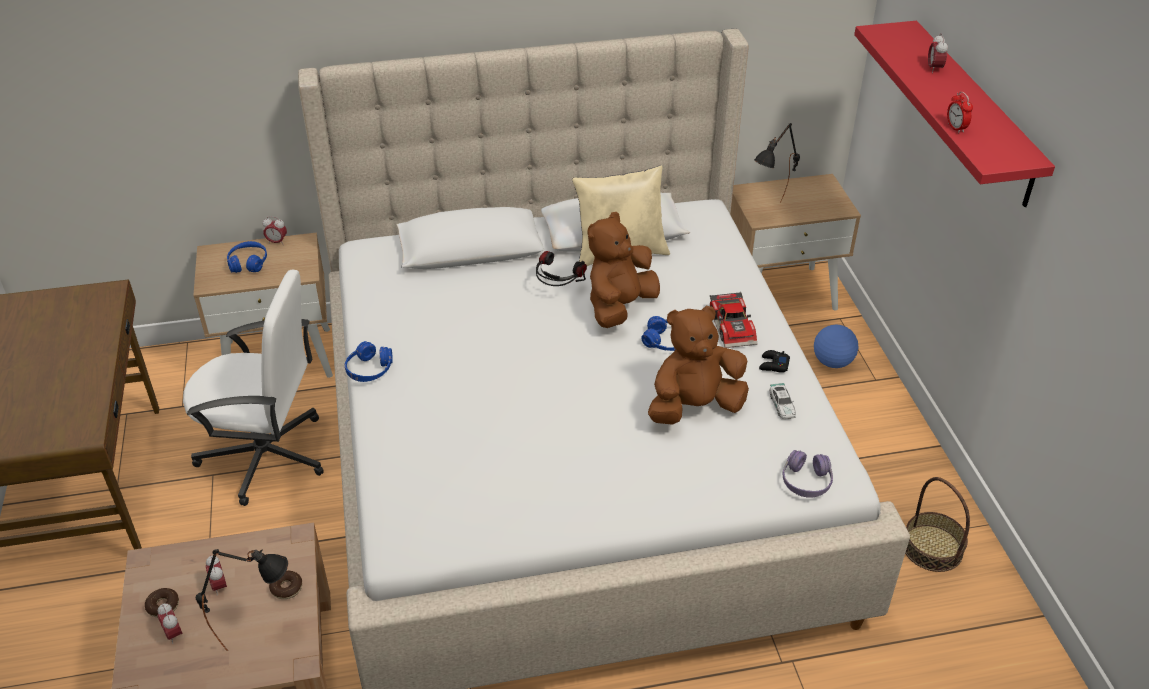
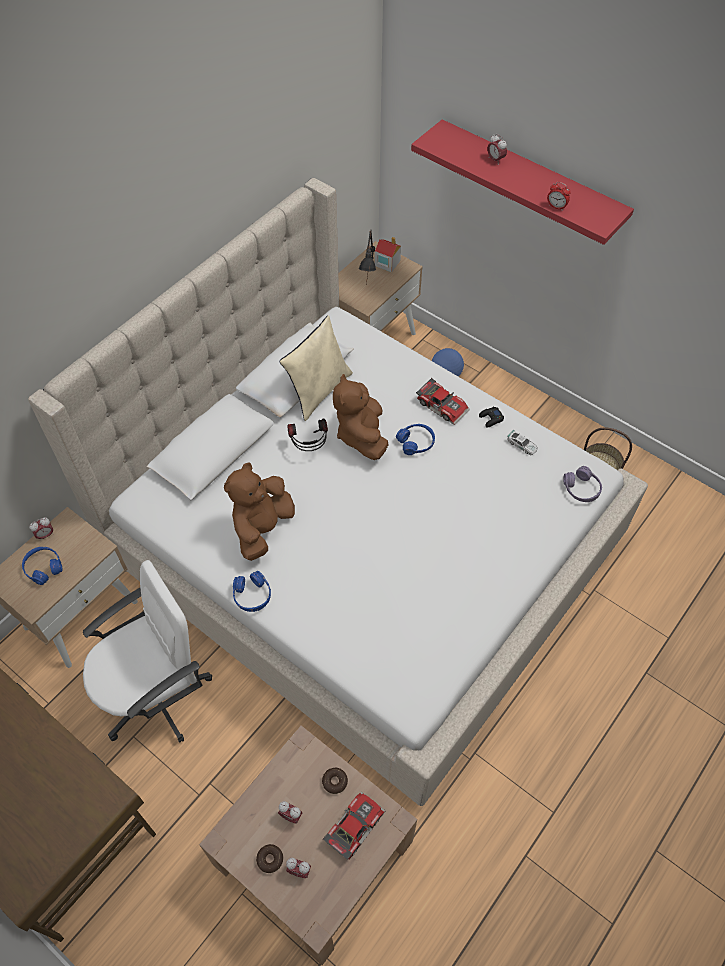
camera: 40 degrees left, 15 degrees up
black table lamp [196,549,288,651] -> toy car [323,792,385,860]
brown plush toy [648,306,749,425] -> brown plush toy moved to [224,462,295,561]
none -> toy house [375,237,401,272]

